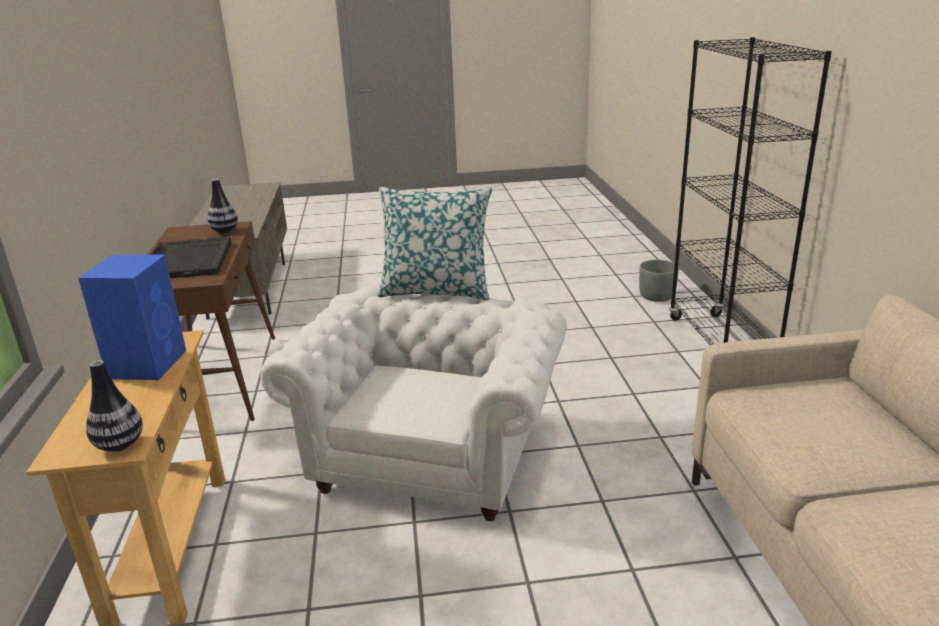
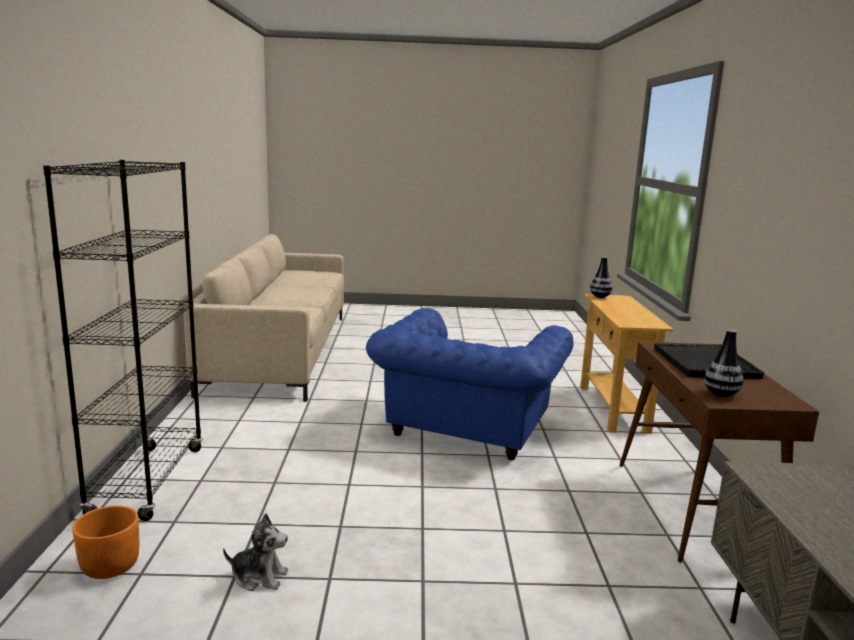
camera: 175 degrees left, 10 degrees down
blue speaker [78,254,186,380] -> none
white armchair [261,287,567,521] -> blue armchair [366,308,573,460]
pillow [377,187,492,300] -> none
grey planter [639,260,679,302] -> orange planter [72,506,139,579]
none -> plush toy [223,513,288,591]

